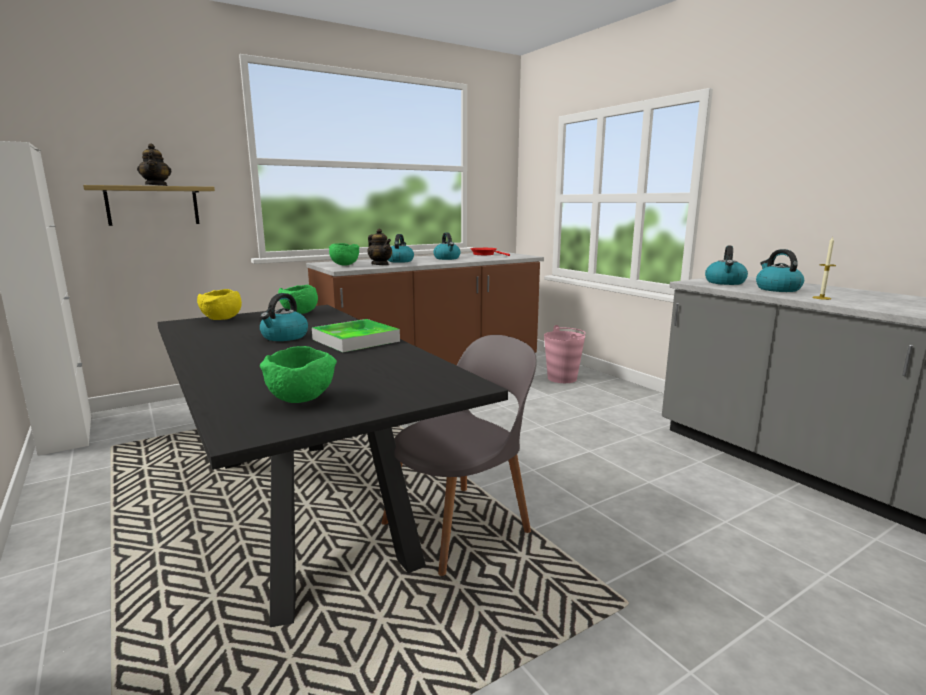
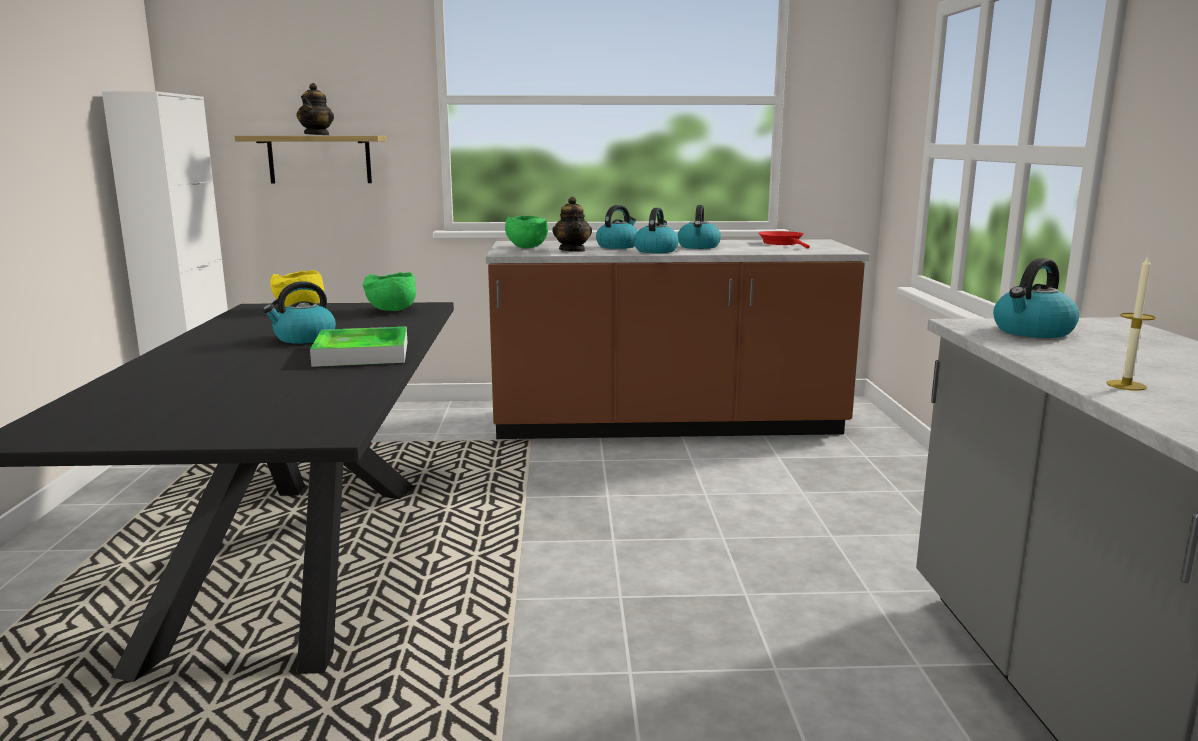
camera: 30 degrees right, 0 degrees up
green bowl [260,346,337,403] -> none
grey chair [382,335,537,576] -> none
pink bucket [544,325,586,383] -> none
kettle [756,249,804,292] -> kettle moved to [634,208,679,253]

